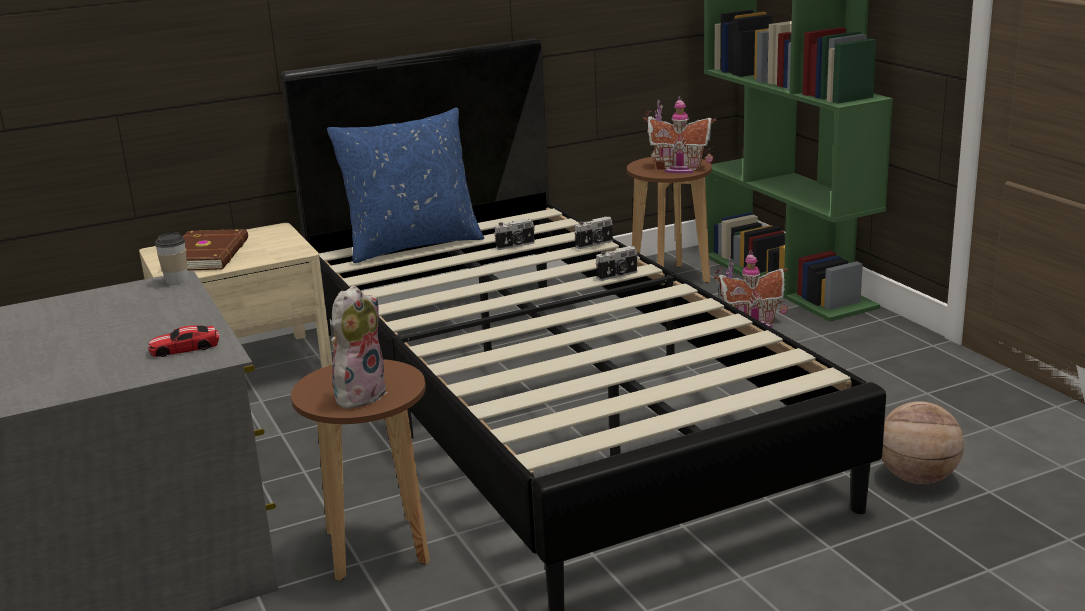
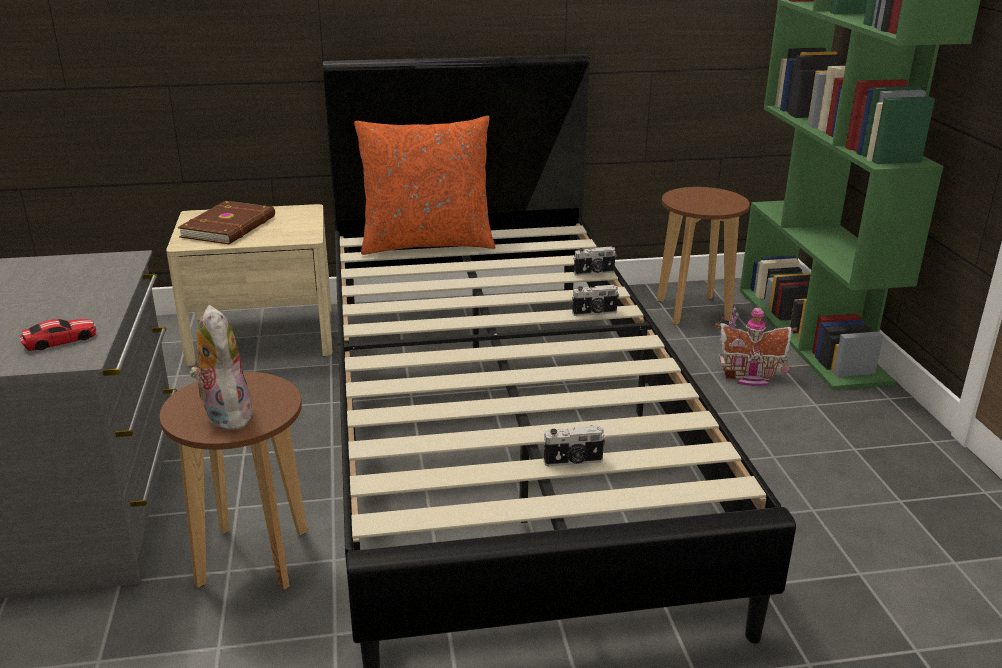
camera: 15 degrees right, 5 degrees up
toy car [148,325,219,357] -> toy car turned 150 degrees clockwise [20,319,96,351]
cup [155,232,188,285] -> none
blue pillow [327,108,484,263] -> orange pillow [354,116,496,255]
plush toy [331,285,387,410] -> plush toy turned 75 degrees counterclockwise [190,305,254,430]
camera [494,218,535,250] -> camera moved to [542,425,606,467]
toy house [643,96,717,174] -> none
basketball [882,401,964,484] -> none

